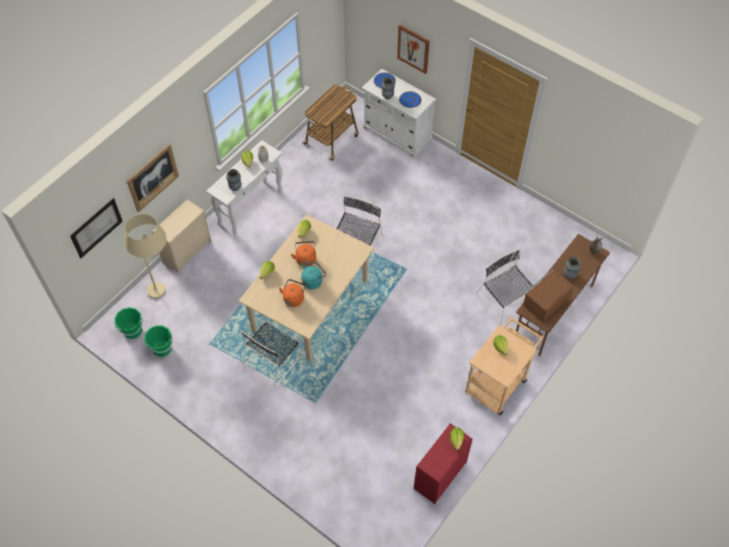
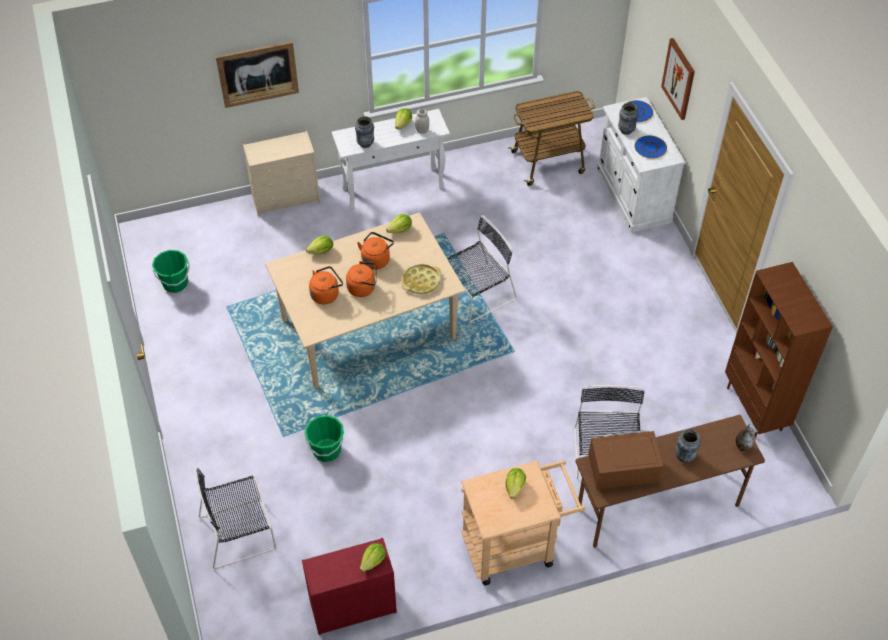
camera: 35 degrees right, 5 degrees down
picture [70,198,123,258] -> none
green bucket [114,307,143,339] -> green bucket moved to [305,415,344,462]
beige floor lamp [125,214,167,298] -> none
black chair [241,320,302,387] -> black chair moved to [195,468,276,569]
turquoise kettle [301,262,326,289] -> orange kettle [346,261,377,297]
none -> yellow tray [401,264,441,294]
none -> brown bookcase [725,262,833,438]

